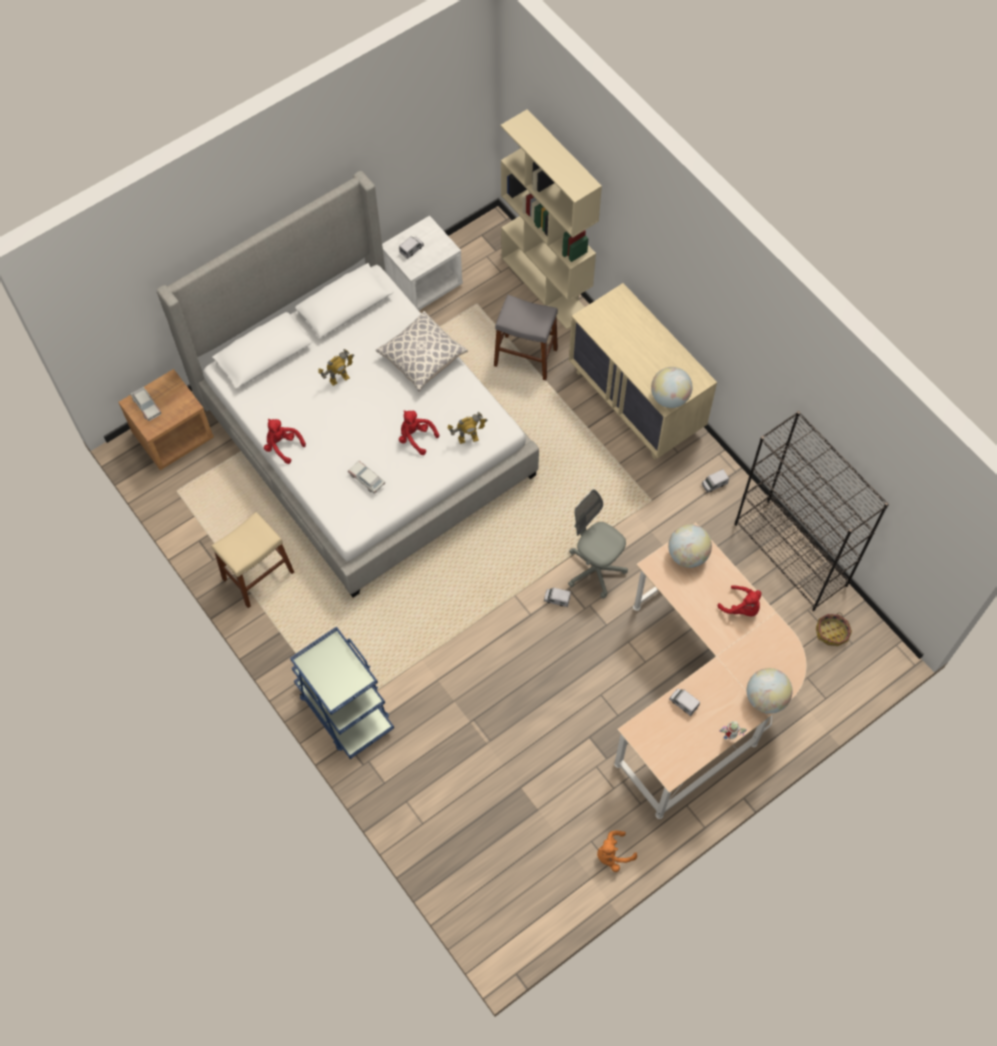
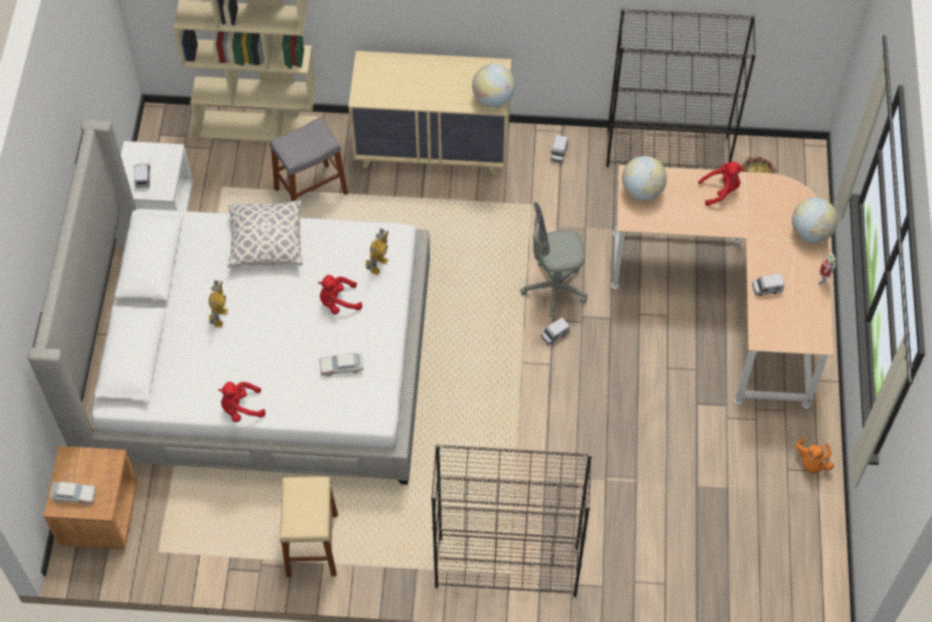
camera: 50 degrees left, 5 degrees down
blue cart [290,626,394,759] -> black bookcase [431,444,592,597]

